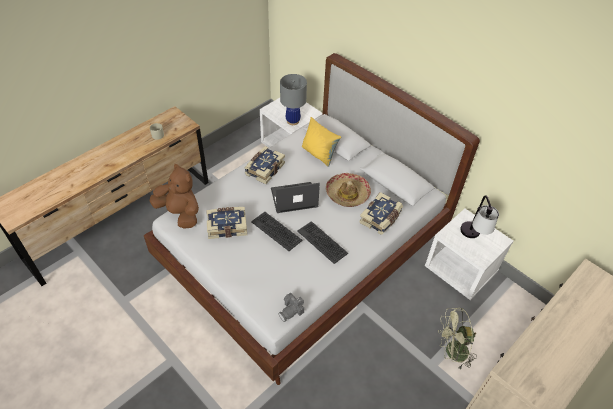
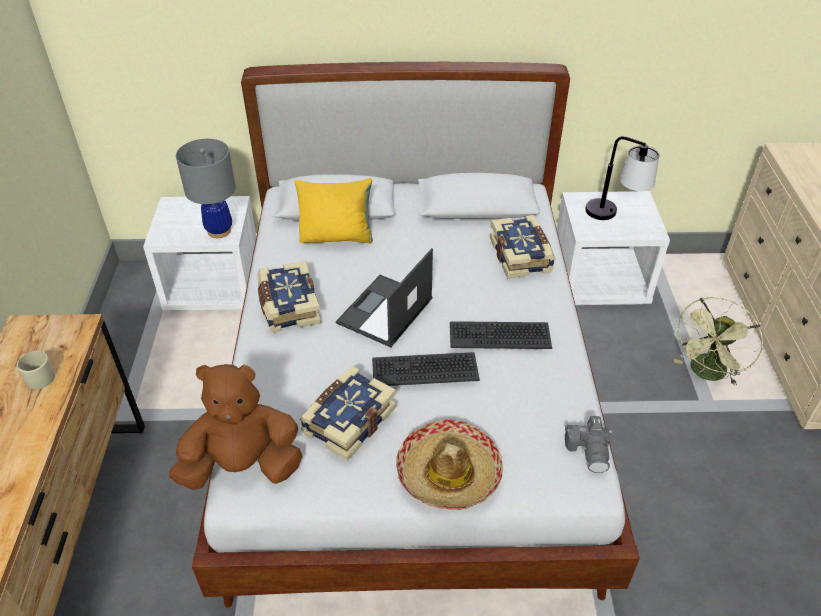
camera: 45 degrees left, 5 degrees down
hat [326,173,371,207] -> hat moved to [396,419,503,510]

